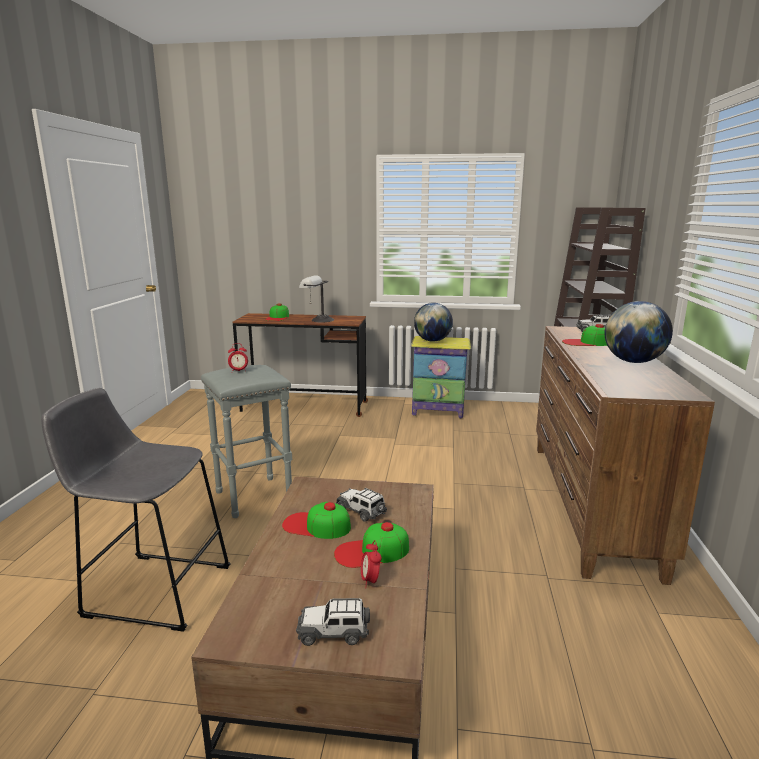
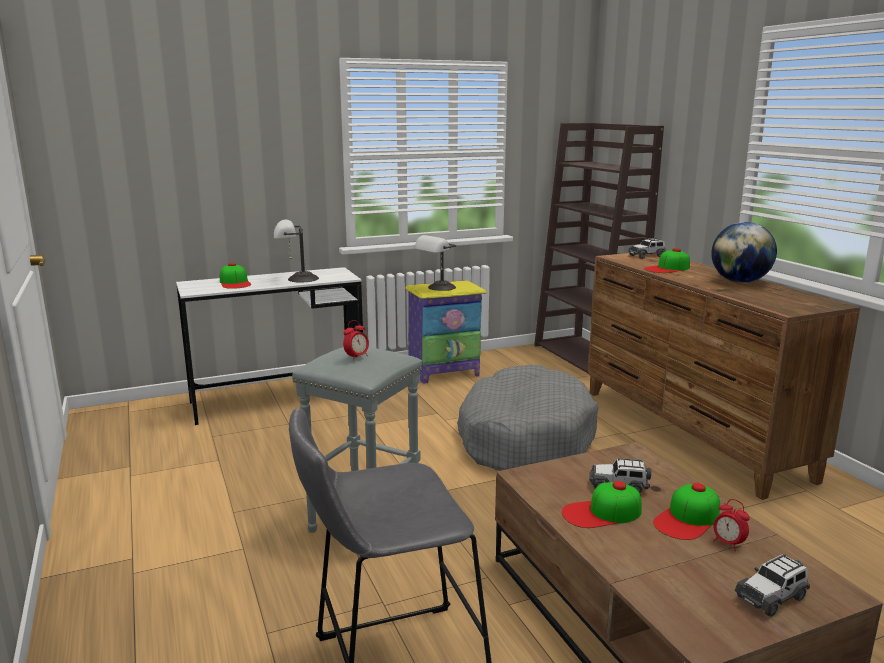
camera: 30 degrees left, 0 degrees up
brown desk [232,313,368,417] -> white desk [176,267,363,425]
globe [414,303,453,342] -> table lamp [415,235,456,291]
none -> grey dog bed [457,365,598,471]

